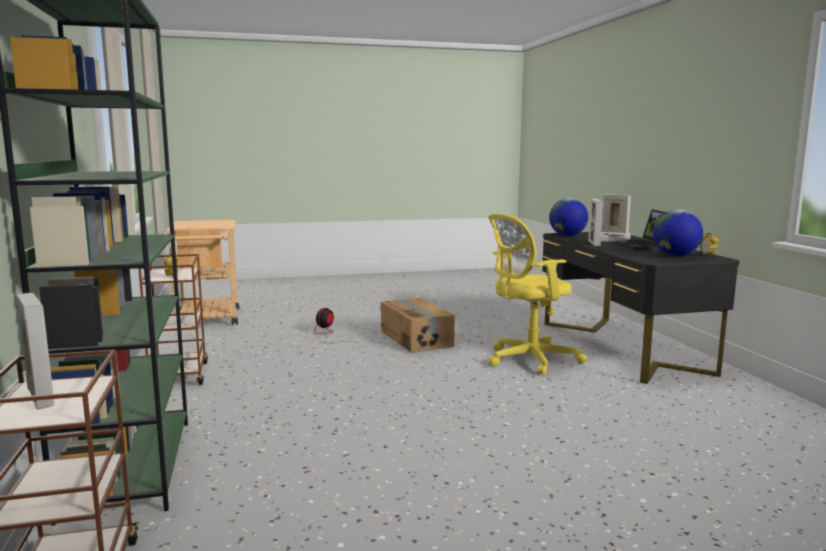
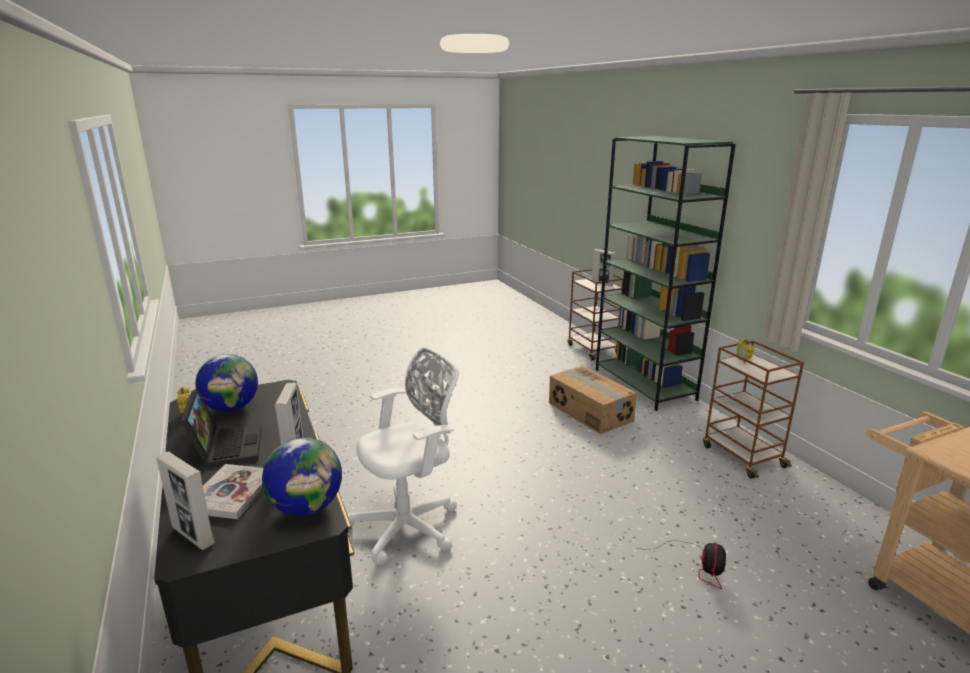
camera: 170 degrees right, 10 degrees up
cardboard box [381,298,455,353] -> cardboard box moved to [549,366,637,434]
yellow office chair [489,213,587,375] -> white office chair [347,347,459,565]

